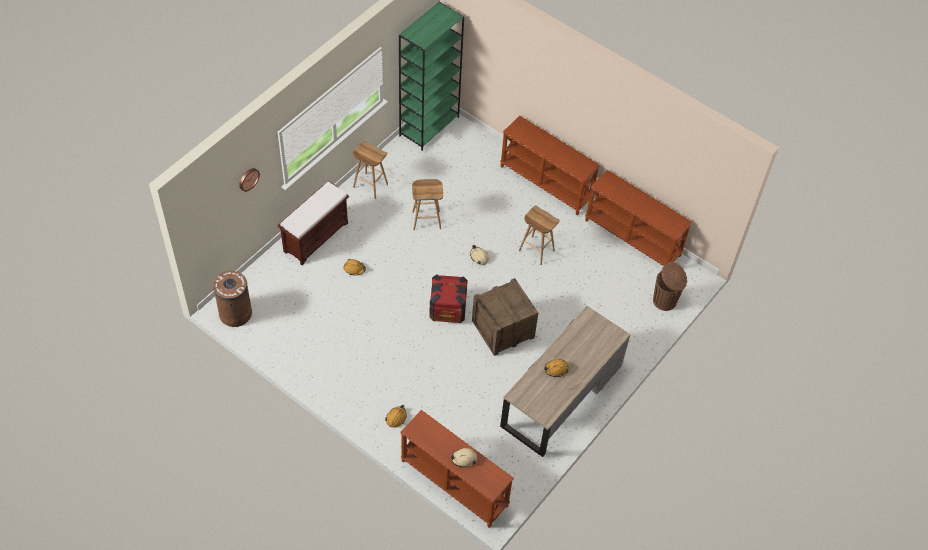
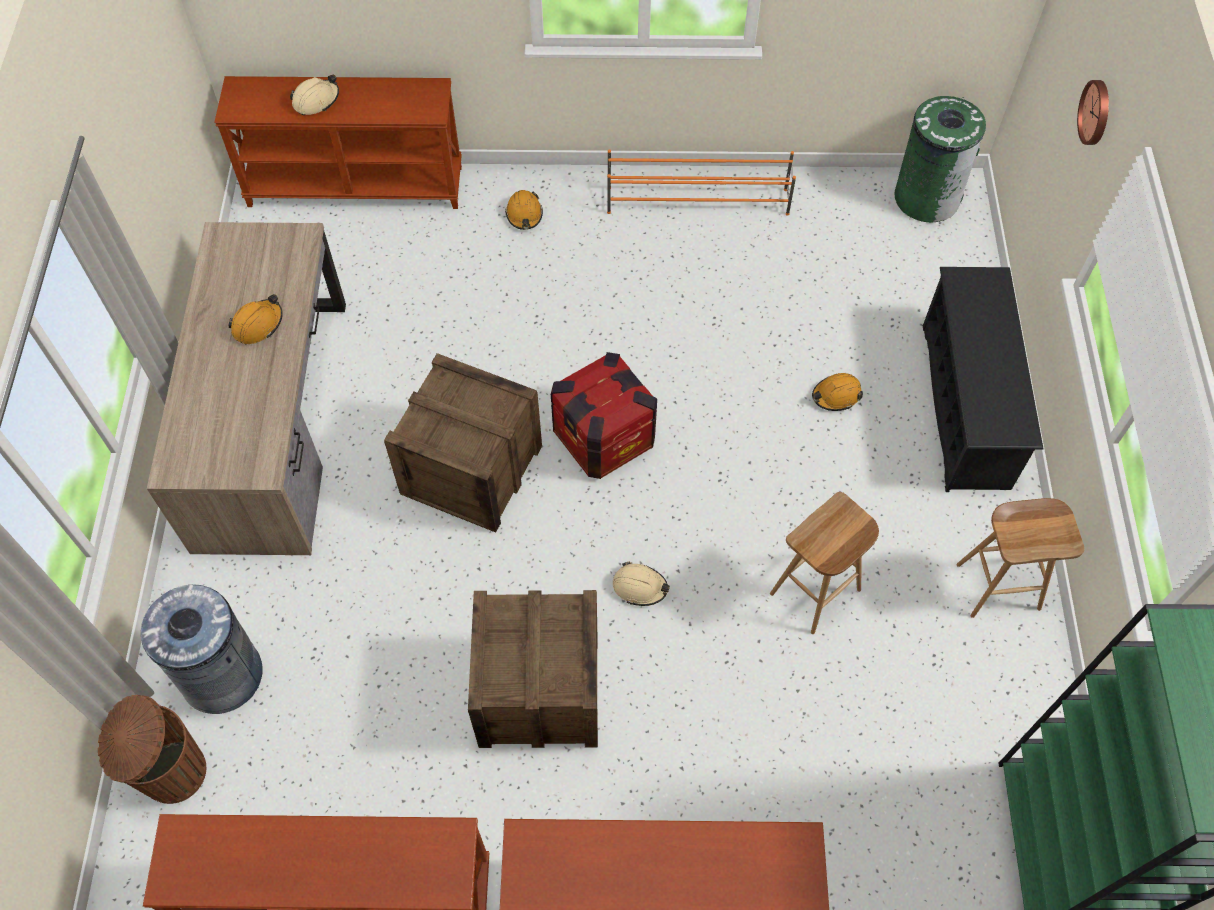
camera: 145 degrees right, 5 degrees up
brown trash can [212,271,252,327] -> green trash can [895,96,986,223]
brown bench [278,181,349,265] -> black shoe rack [923,267,1044,492]
brown stool [519,205,560,265] -> crate [468,590,598,748]
none -> grey trash can [141,585,263,714]
none -> orange shoe rack [607,149,796,216]

